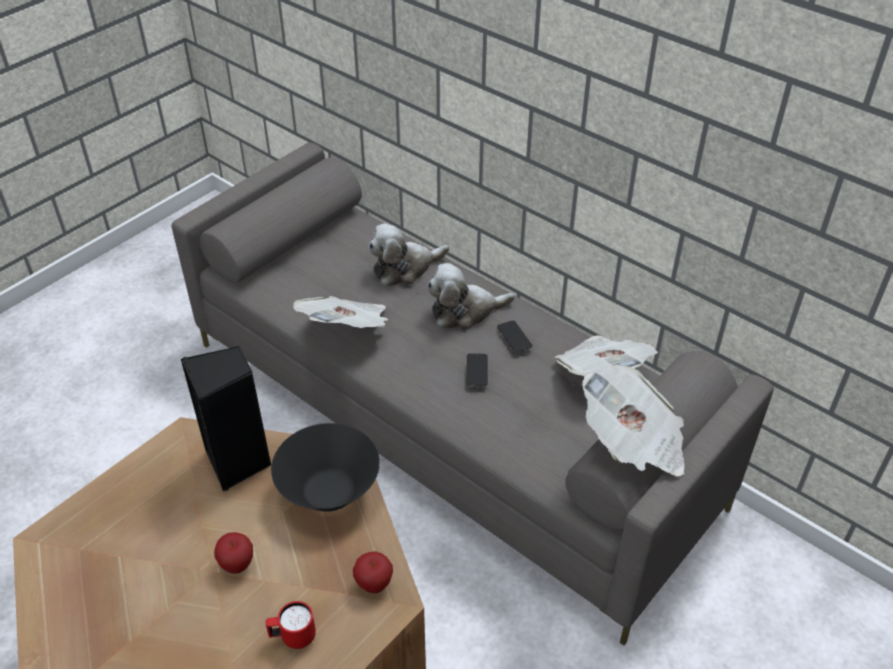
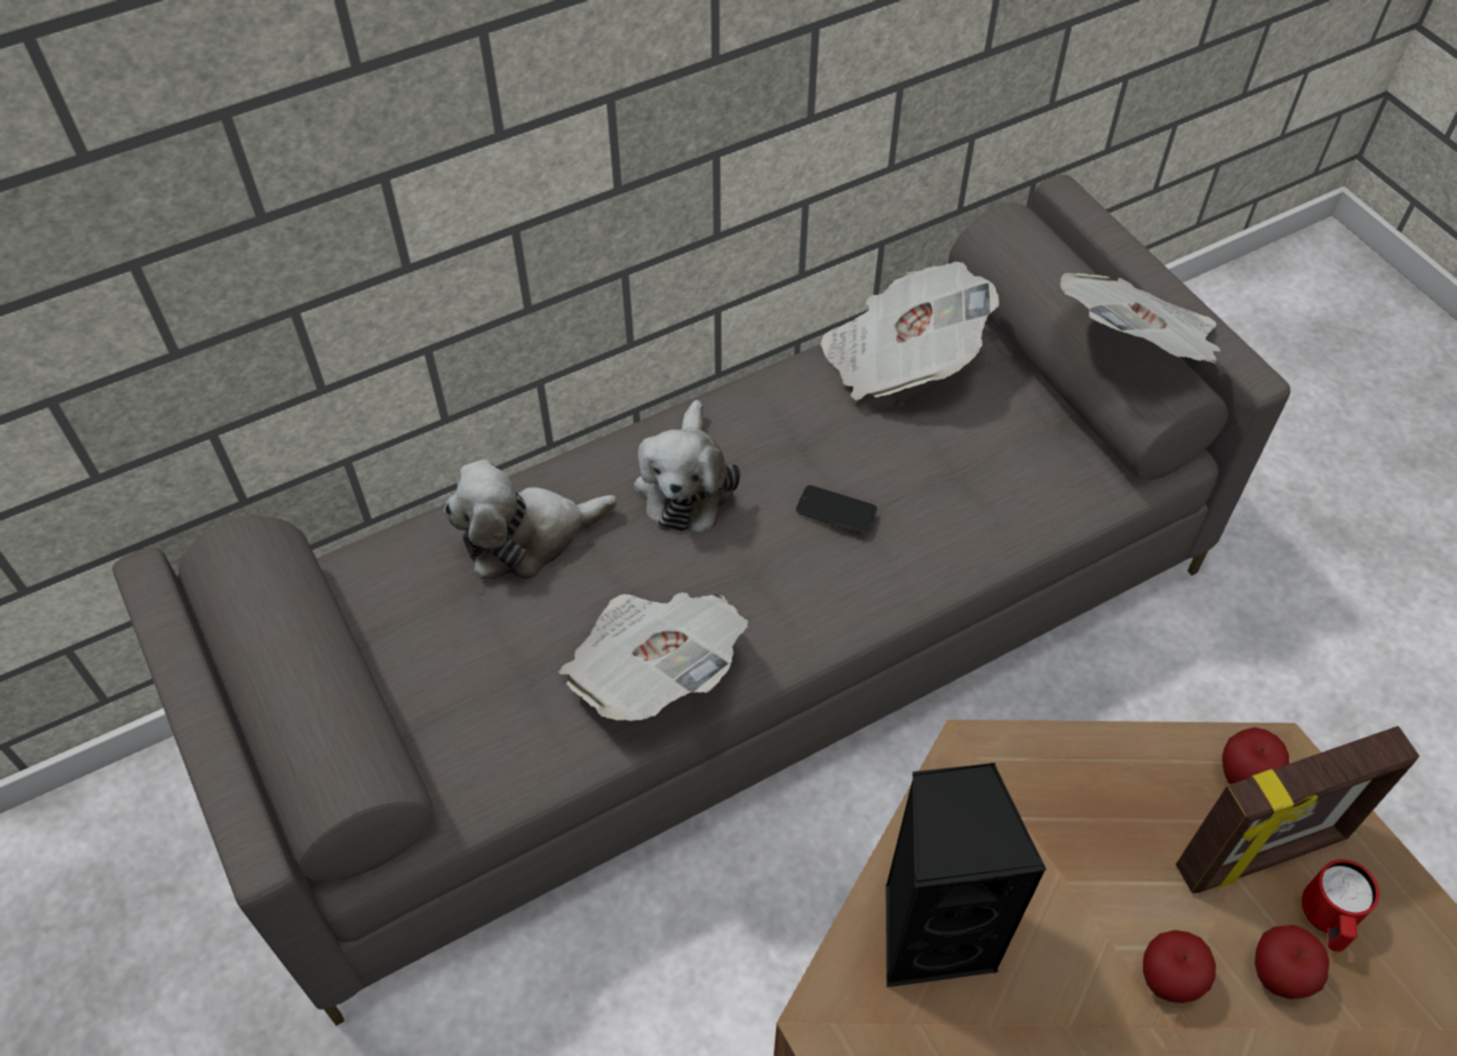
camera: 70 degrees left, 10 degrees up
black bowl [271,423,380,512] -> none
plush toy [368,224,449,286] -> plush toy turned 75 degrees clockwise [444,460,618,580]
phone [497,320,533,352] -> none
none -> picture frame [1176,726,1419,893]
none -> apple [1255,925,1329,999]

